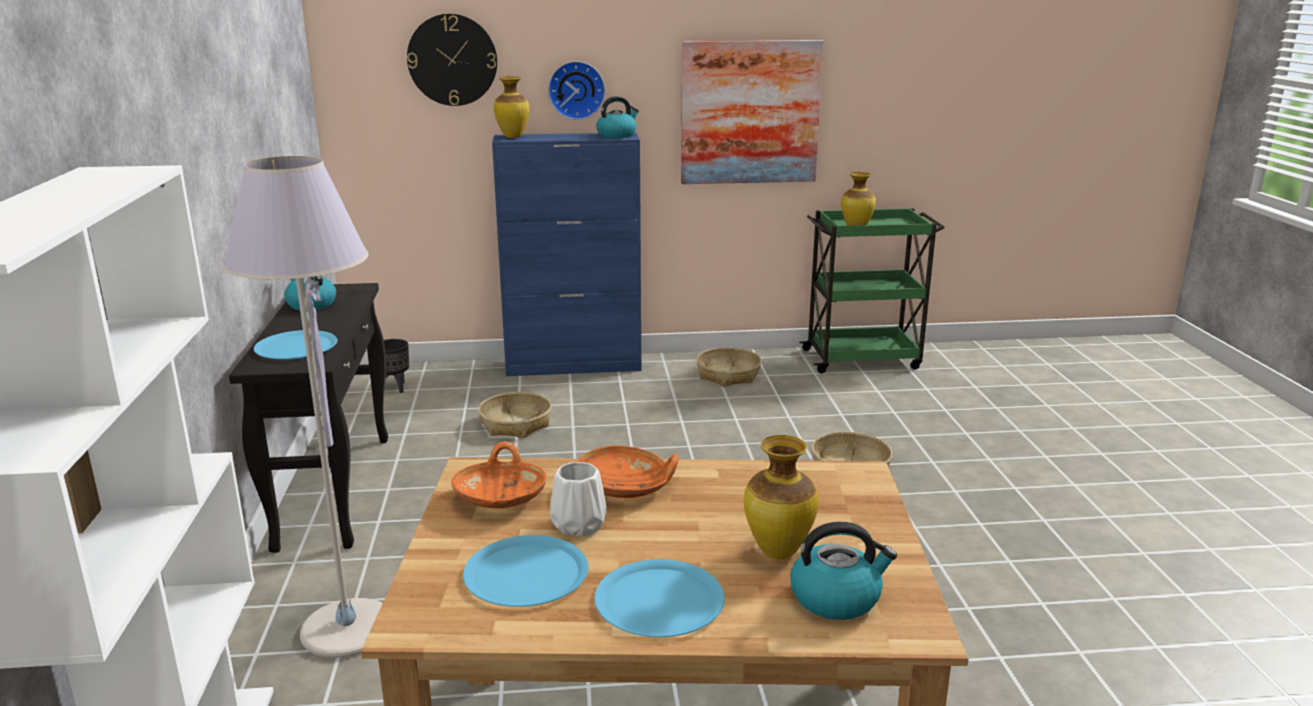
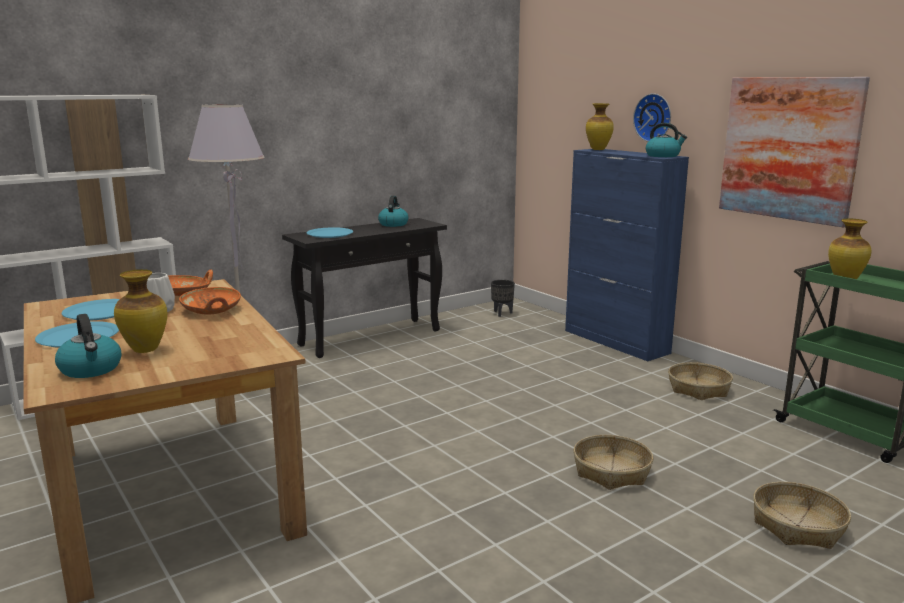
camera: 60 degrees right, 5 degrees down
wall clock [407,14,497,106] -> none
basket [478,392,551,438] -> basket moved to [753,482,851,549]

